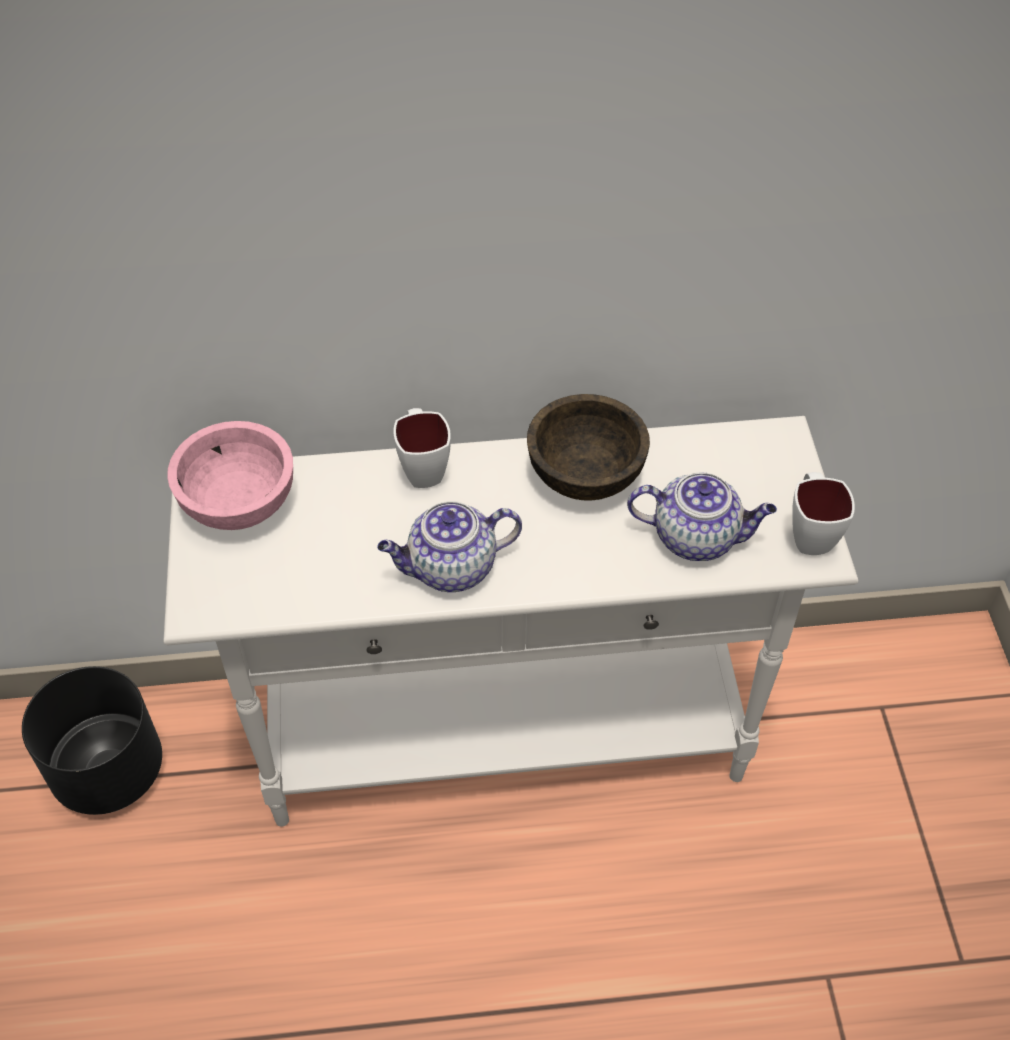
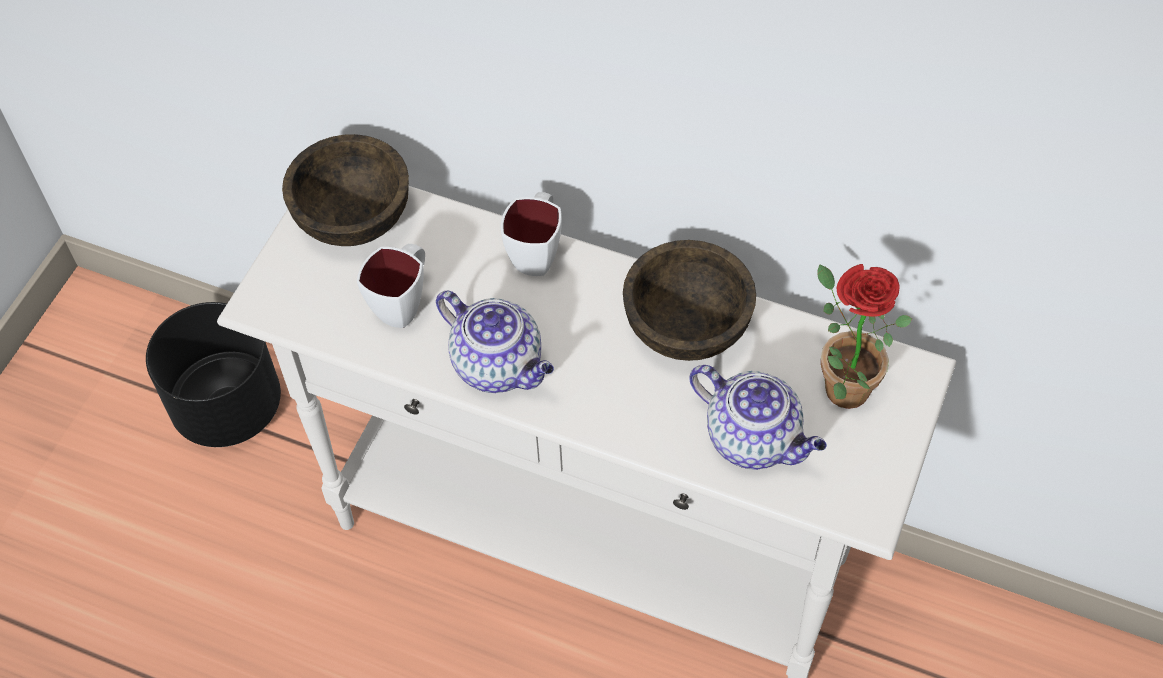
camera: 30 degrees right, 5 degrees up
pink bowl [167,421,293,530] -> brown bowl [282,134,409,246]
teapot [377,501,522,592] -> teapot turned 150 degrees counterclockwise [436,291,554,393]
white mug [792,472,855,555] -> white mug moved to [357,244,425,328]
none -> potted plant [817,264,912,409]

